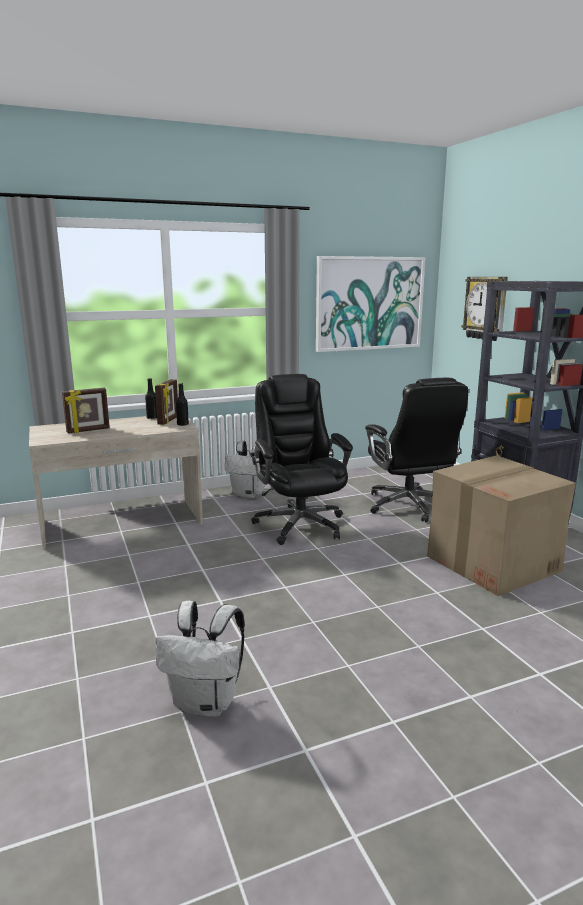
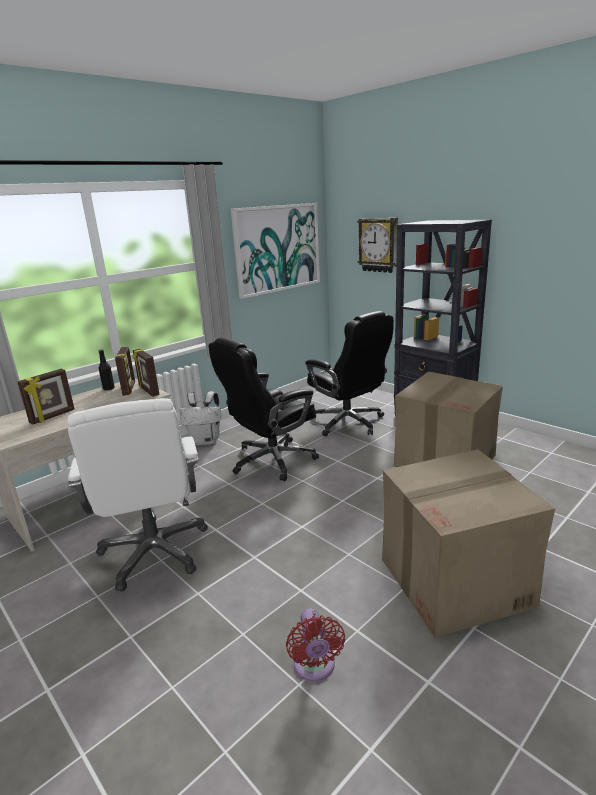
camera: 20 degrees left, 5 degrees up
white backpack [156,601,245,717] -> red fan [286,608,345,681]
black bottle [176,383,189,426] -> picture frame [132,349,160,397]
black office chair [251,374,353,545] -> black office chair turned 90 degrees counterclockwise [209,337,319,481]
none -> white office chair [67,398,208,592]
none -> cardboard box [382,449,555,638]

